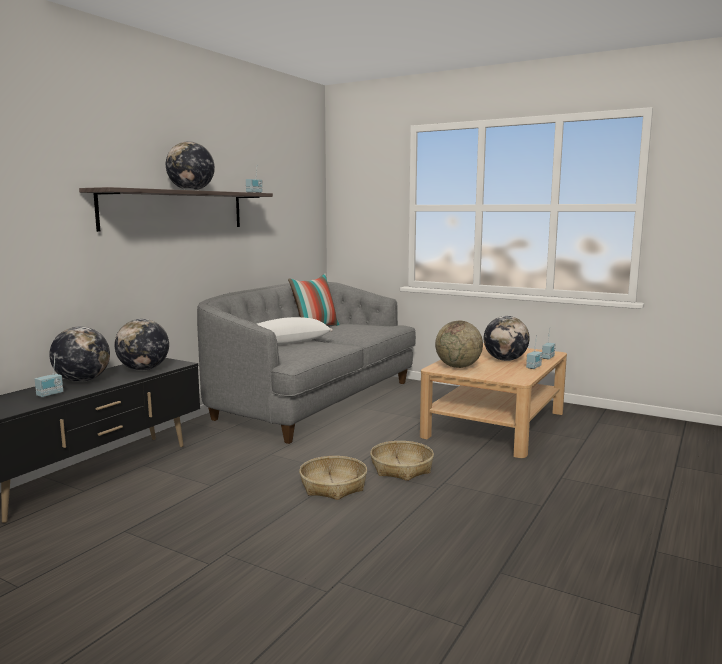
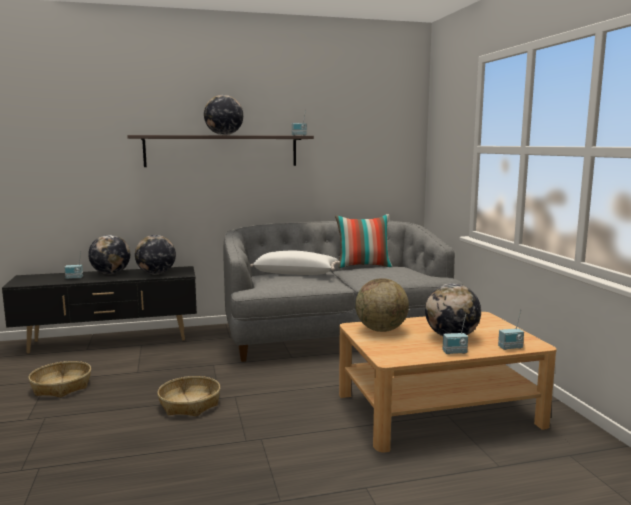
camera: 45 degrees right, 0 degrees up
basket [370,441,434,481] -> basket moved to [28,361,91,397]

